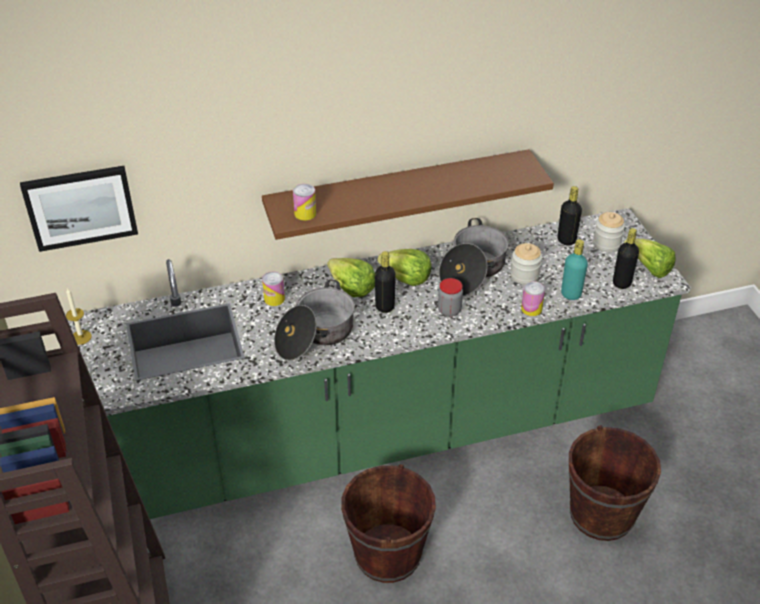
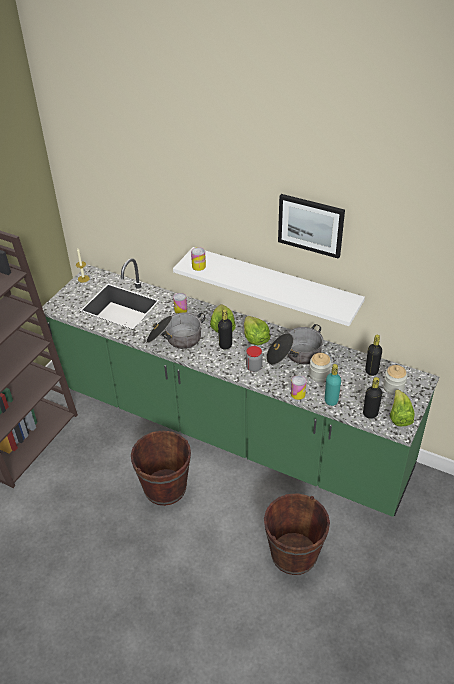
camera: 45 degrees right, 0 degrees up
picture [20,166,138,252] -> picture moved to [278,194,345,259]
brown shelf [262,149,554,240] -> white shelf [173,247,365,326]

